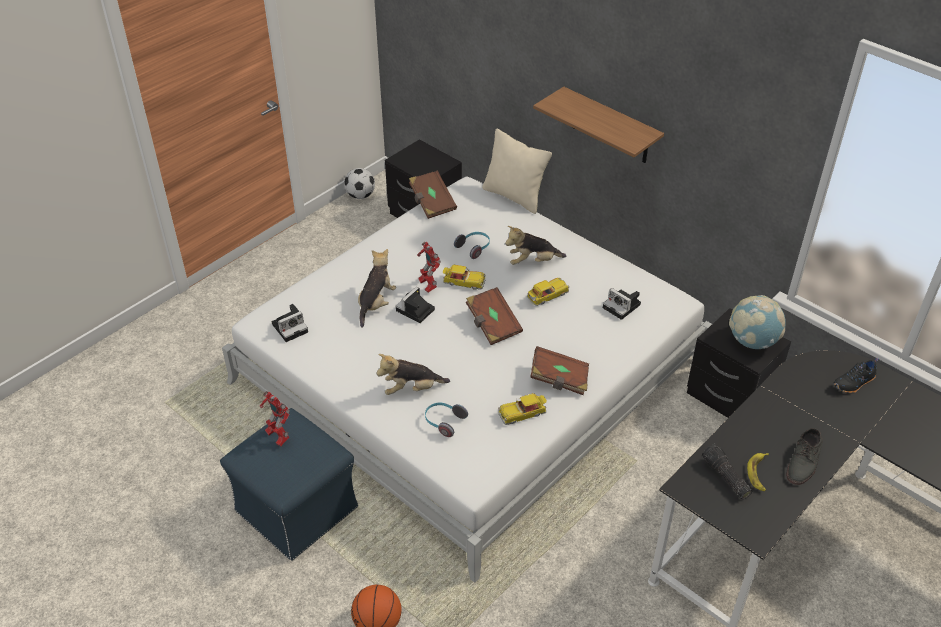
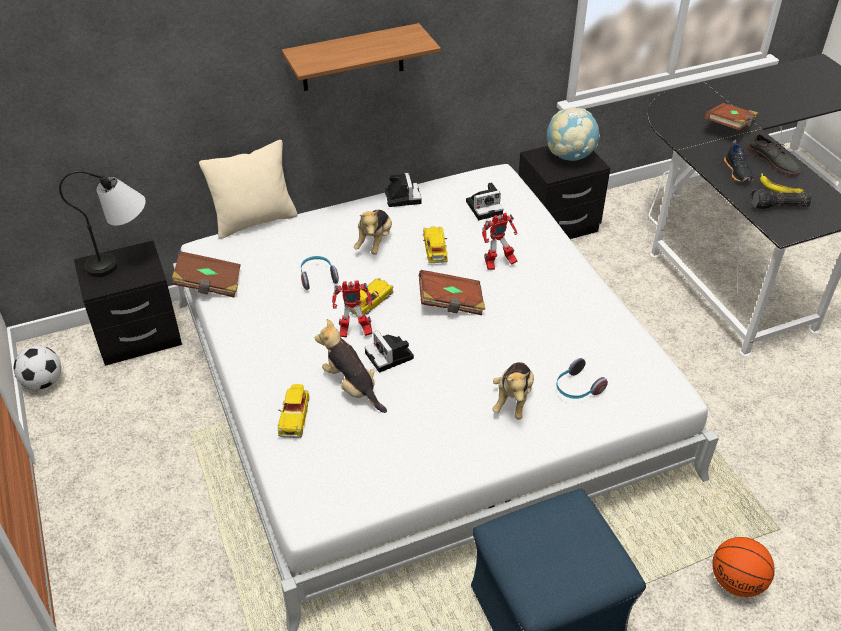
camera: 65 degrees left, 0 degrees up
toy robot [260,391,290,446] -> toy robot moved to [482,213,518,270]
camera [272,304,308,342] -> camera moved to [385,173,421,207]
toy car [498,393,547,425] -> toy car moved to [278,384,310,438]
brown book [530,346,589,395] -> brown book moved to [705,103,758,131]
black shoe [833,358,879,393] -> black shoe moved to [724,140,753,182]
none -> table lamp [59,171,146,277]

